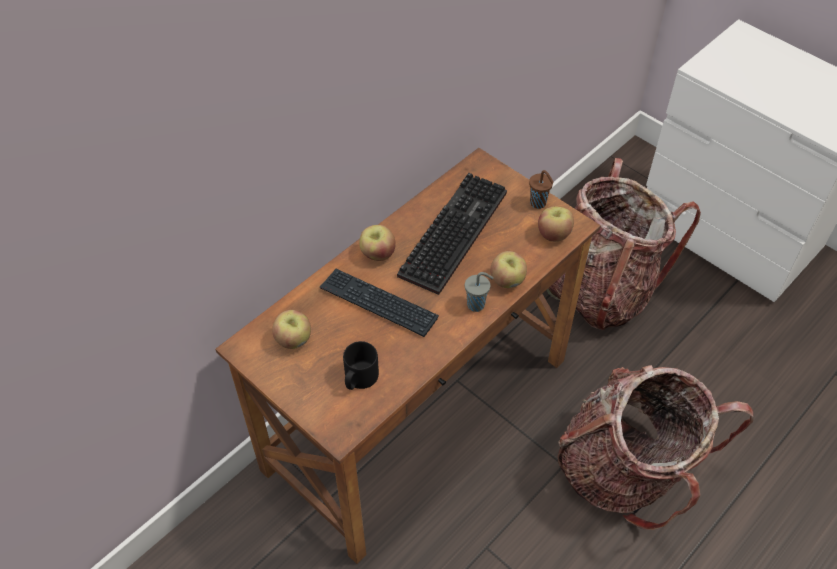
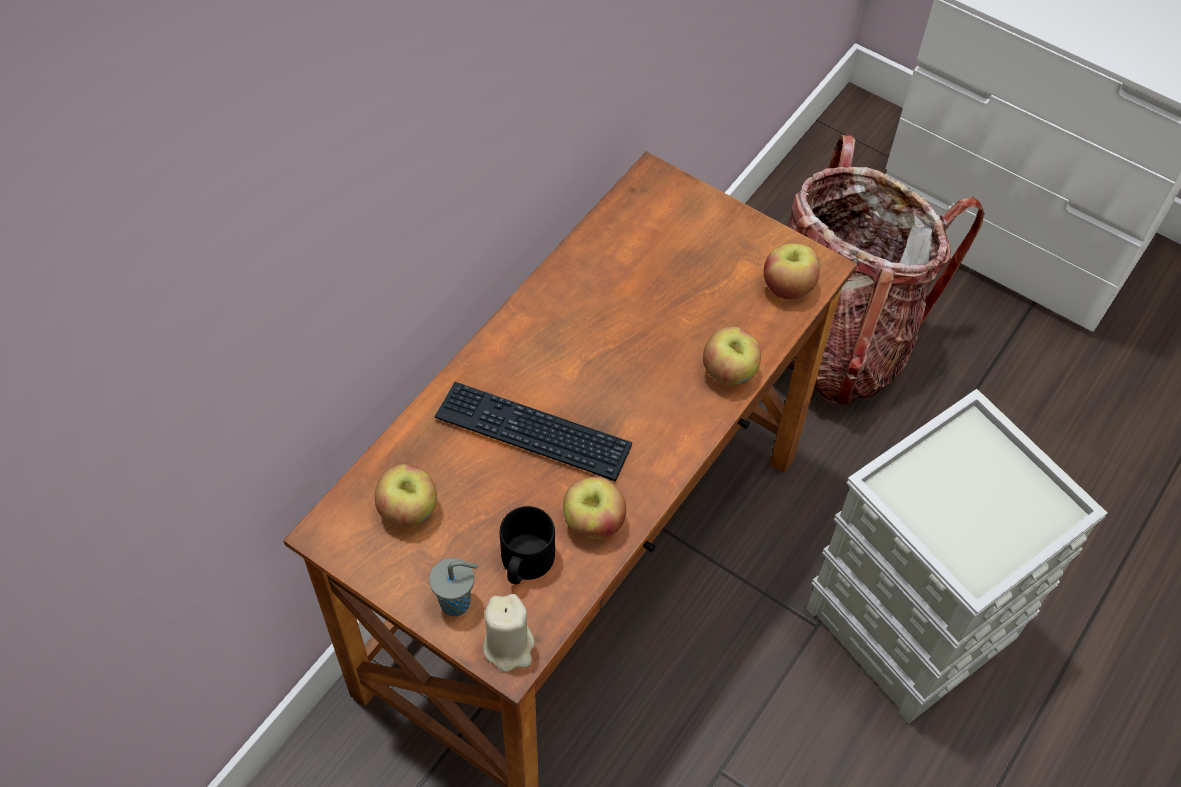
camera: 10 degrees left, 5 degrees up
apple [359,225,396,261] -> apple moved to [563,476,626,539]
keyboard [397,173,507,295] -> none
grey cup [465,272,494,312] -> grey cup moved to [429,558,478,616]
brown cup [529,170,554,209] -> none
backpack [558,365,753,530] -> grey storage box [806,389,1107,723]
none -> beige candle [483,594,534,672]

